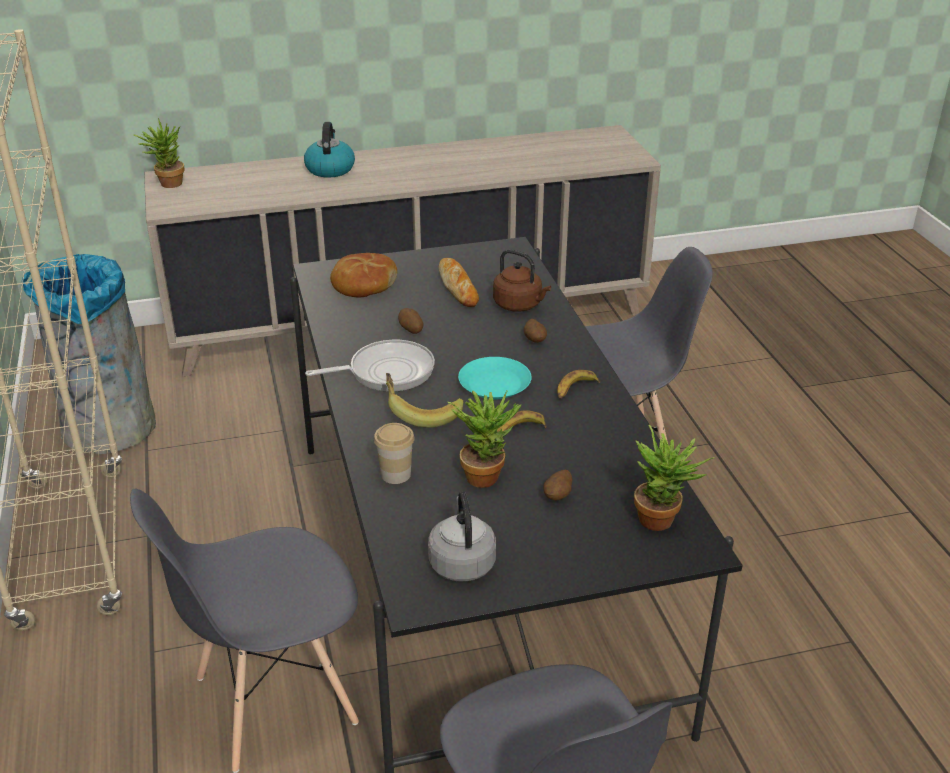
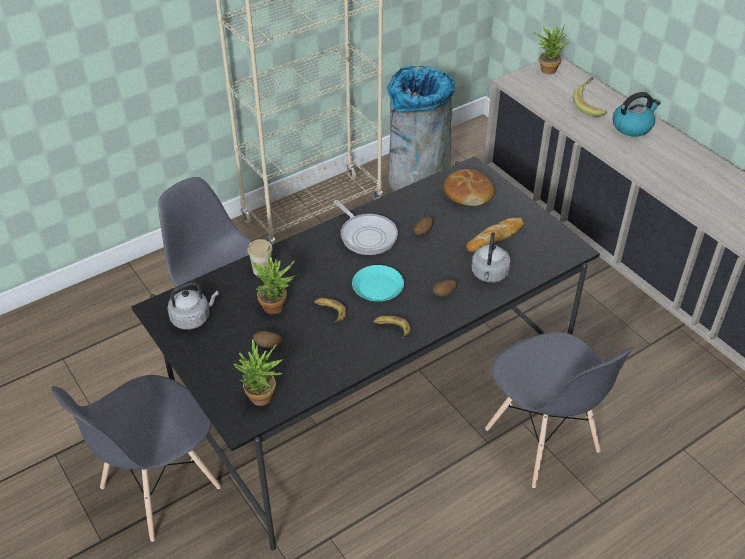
camera: 70 degrees right, 10 degrees up
banana [386,373,463,428] -> banana moved to [573,77,607,117]
brown kettle [493,249,551,312] -> grey kettle [471,232,511,282]

